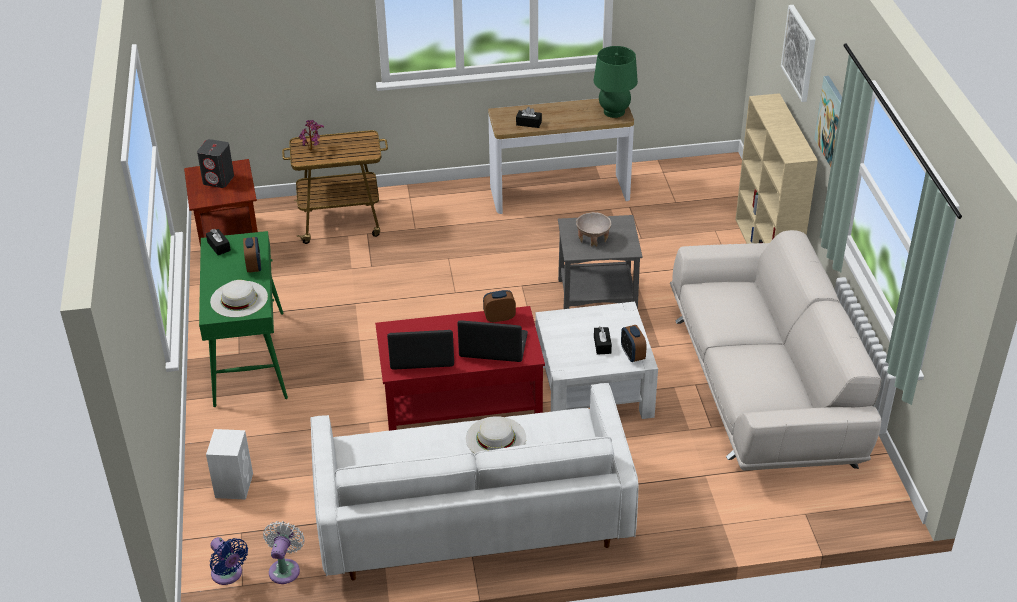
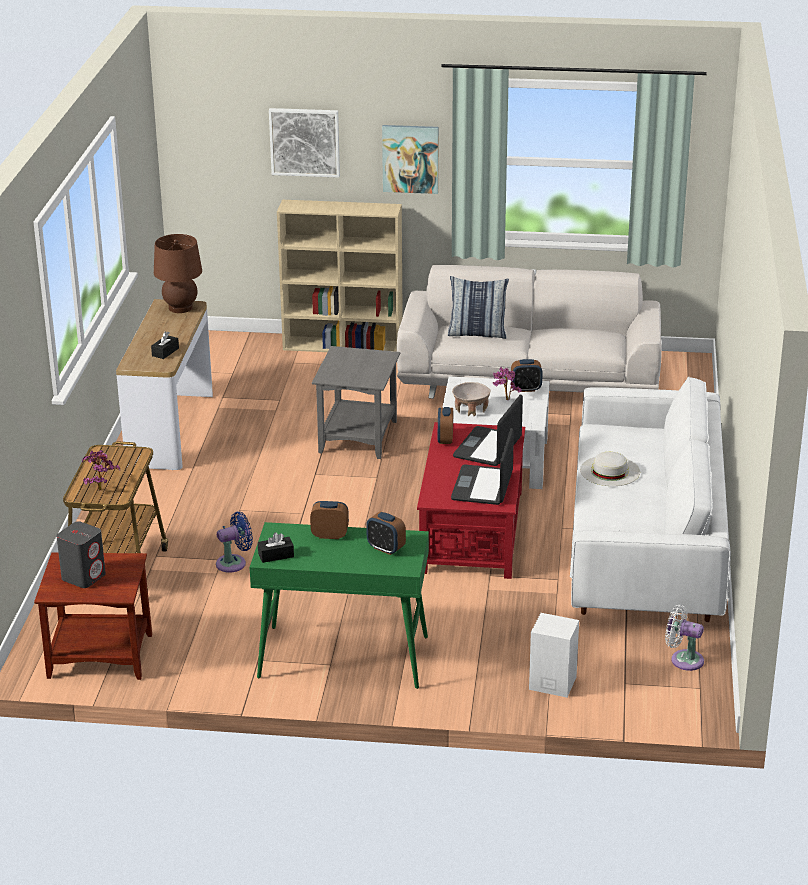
camera: 75 degrees left, 10 degrees down
white hat [210,280,268,317] -> alarm clock [366,512,406,555]
blue fan [210,537,248,585] -> blue fan moved to [216,511,253,573]
beige bowl [576,212,611,247] -> beige bowl moved to [452,382,490,417]
green table lamp [594,46,638,118] -> brown table lamp [154,234,202,313]
black tissue box [594,326,612,355] -> potted plant [493,367,522,400]
none -> pillow [448,276,509,339]

